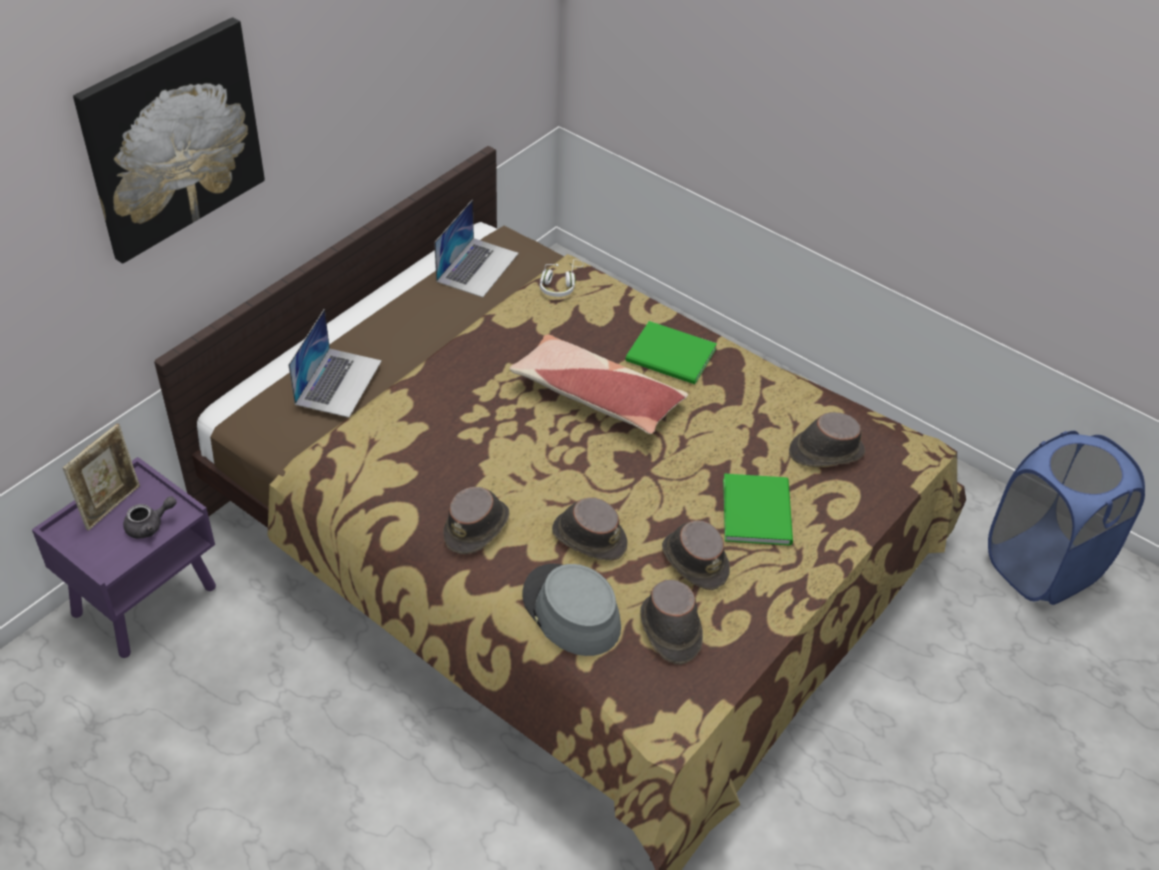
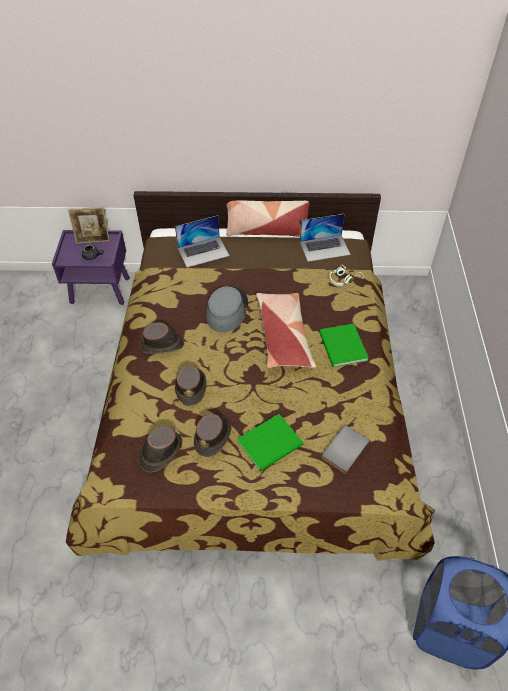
camera: 55 degrees right, 5 degrees up
picture [73,17,265,264] -> none
grey hat [522,564,621,656] -> grey hat moved to [206,286,248,332]
brown hat [789,412,865,467] -> grey book [322,425,370,474]
none -> pillow [226,200,309,237]

